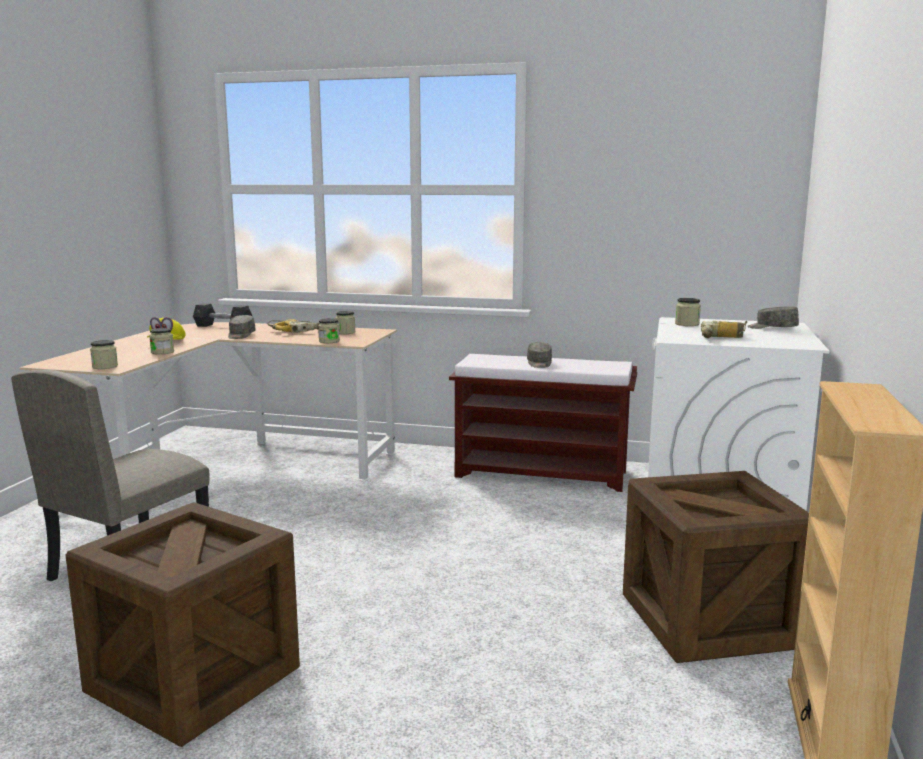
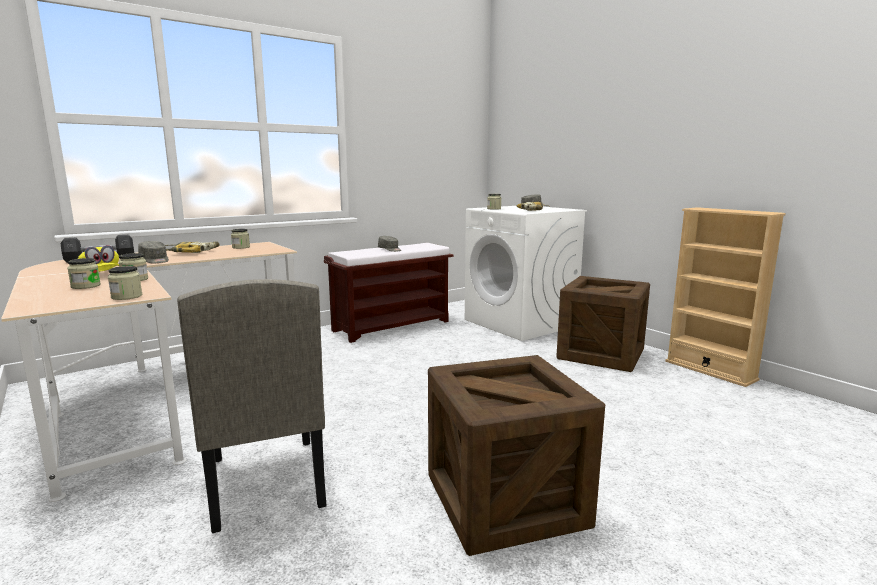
camera: 50 degrees left, 0 degrees up
jar [318,318,340,343] -> jar moved to [67,258,101,289]

